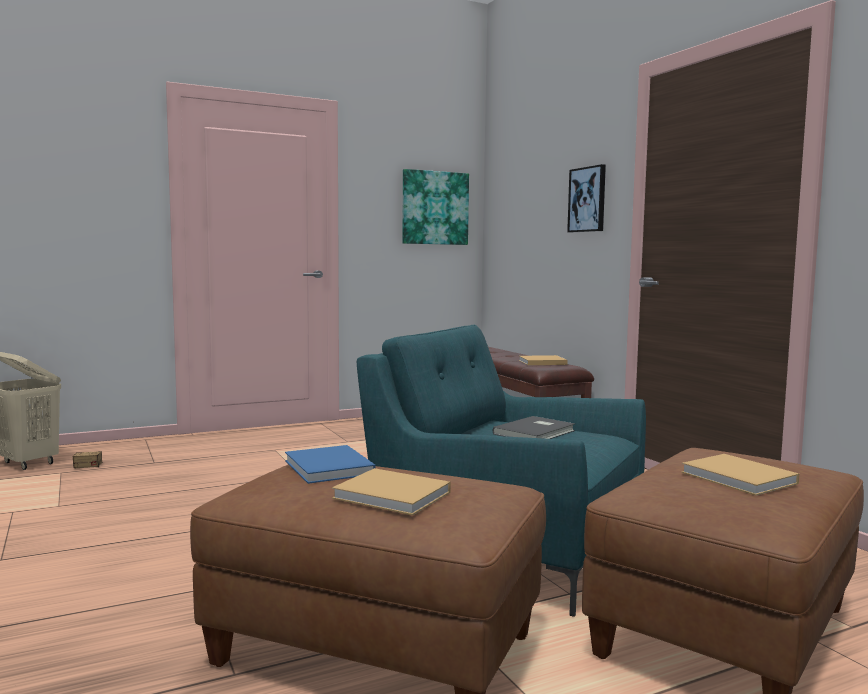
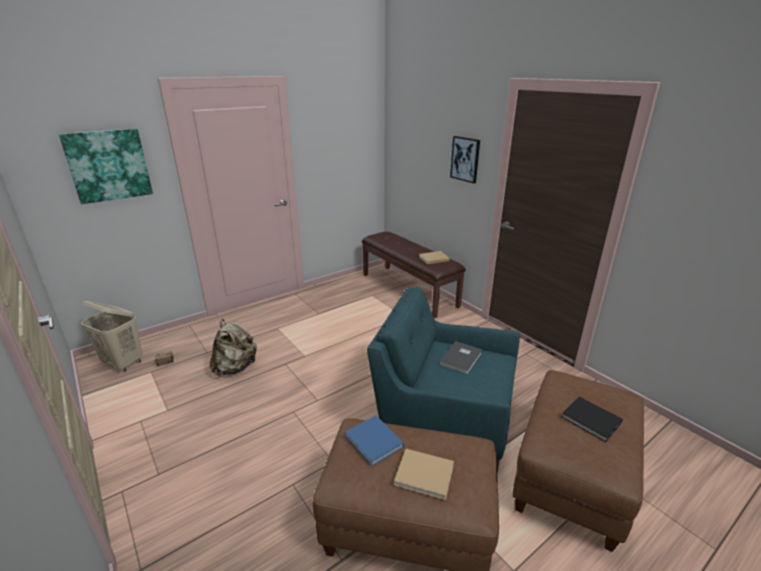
camera: 10 degrees left, 20 degrees up
picture [402,169,469,245] -> picture moved to [59,128,153,204]
beige book [681,454,799,496] -> black book [562,397,623,442]
none -> beige backpack [210,319,257,376]

